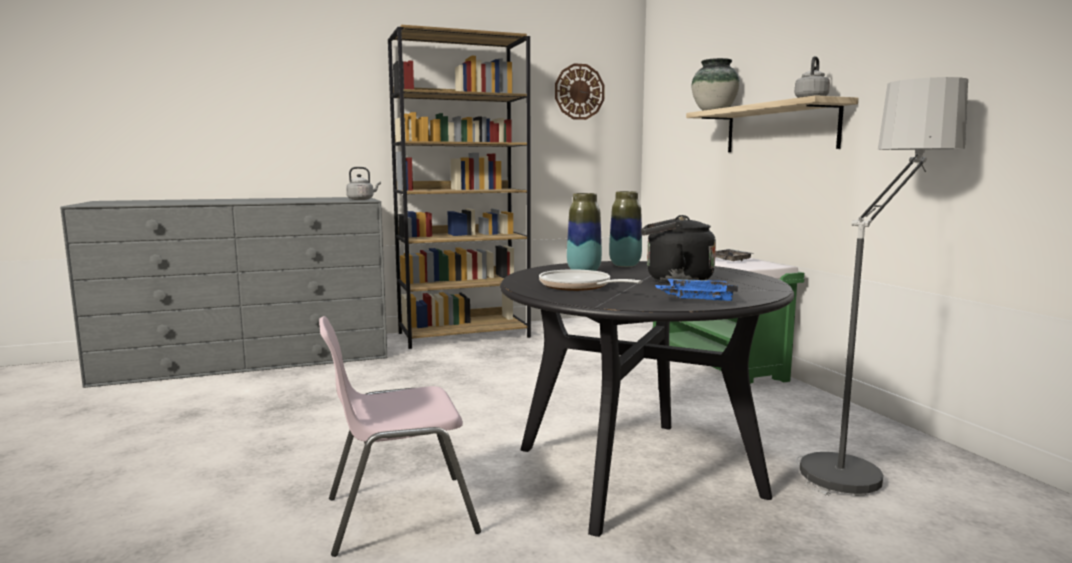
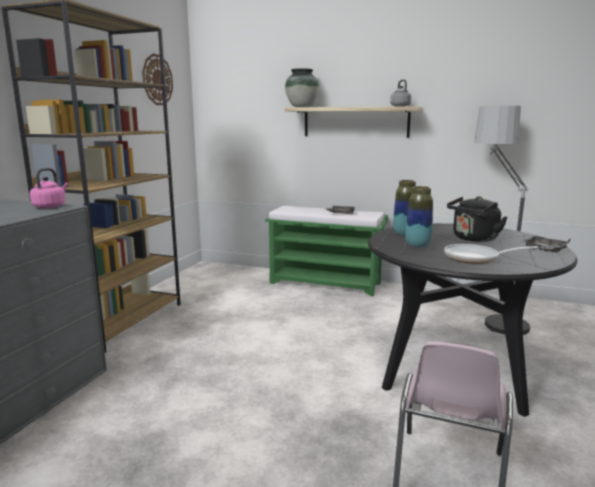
camera: 50 degrees left, 5 degrees up
grey kettle [346,167,381,200] -> pink kettle [30,168,68,208]
blue tray [655,279,738,301] -> grey tray [523,236,570,253]

